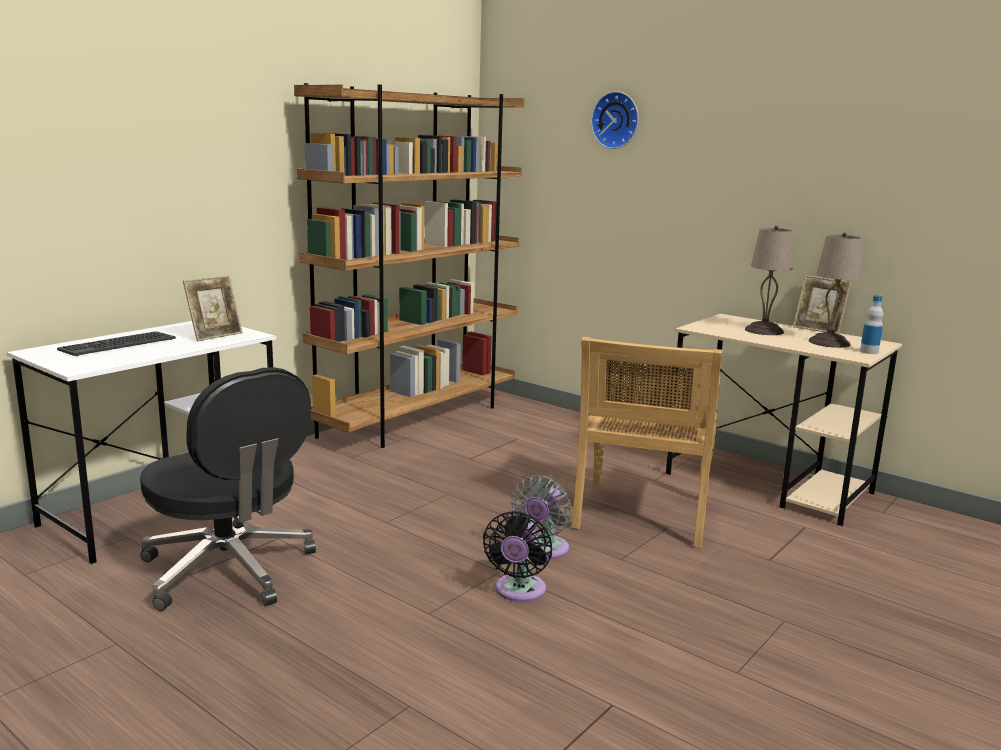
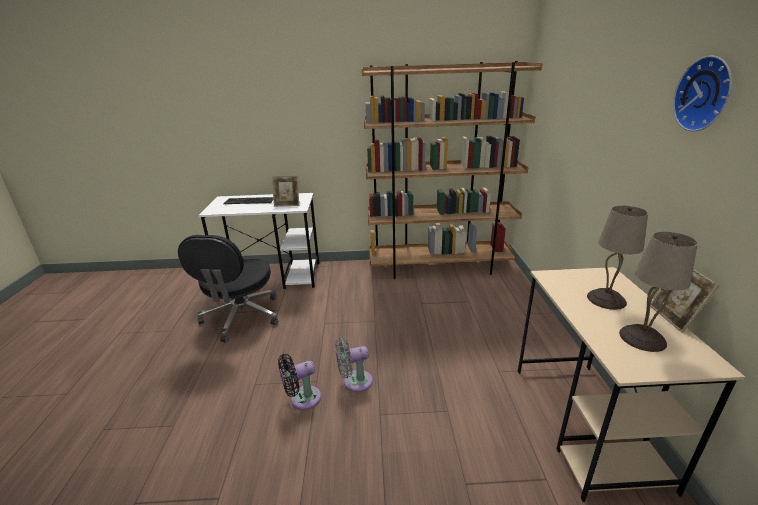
camera: 50 degrees right, 10 degrees up
beige chair [572,337,722,548] -> none
wall clock [591,91,639,149] -> wall clock moved to [673,56,732,132]
bottle [860,295,884,354] -> none

